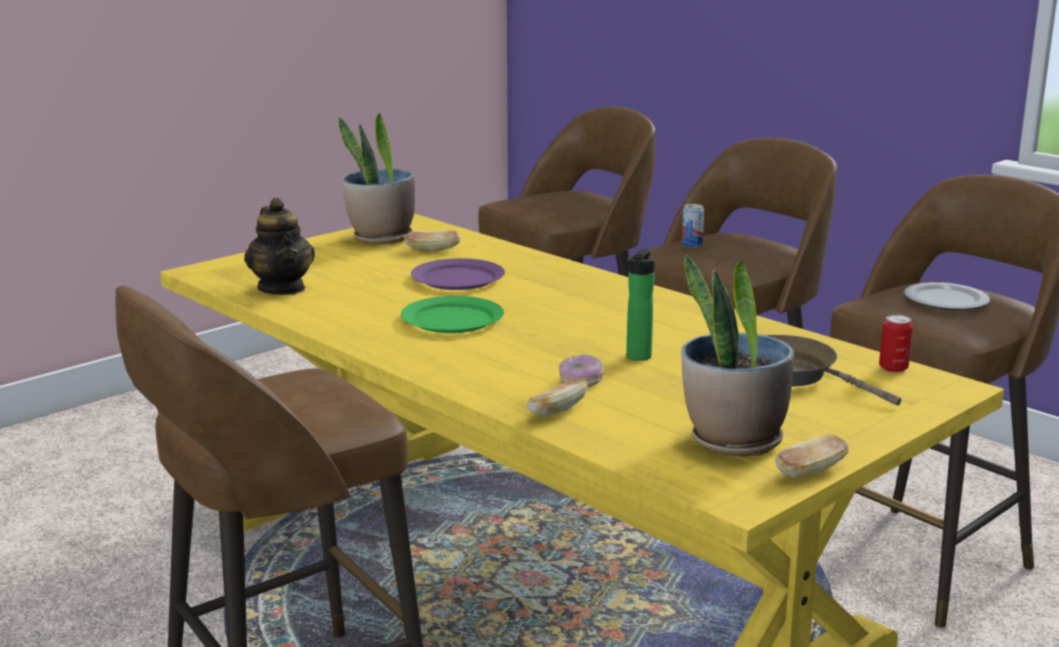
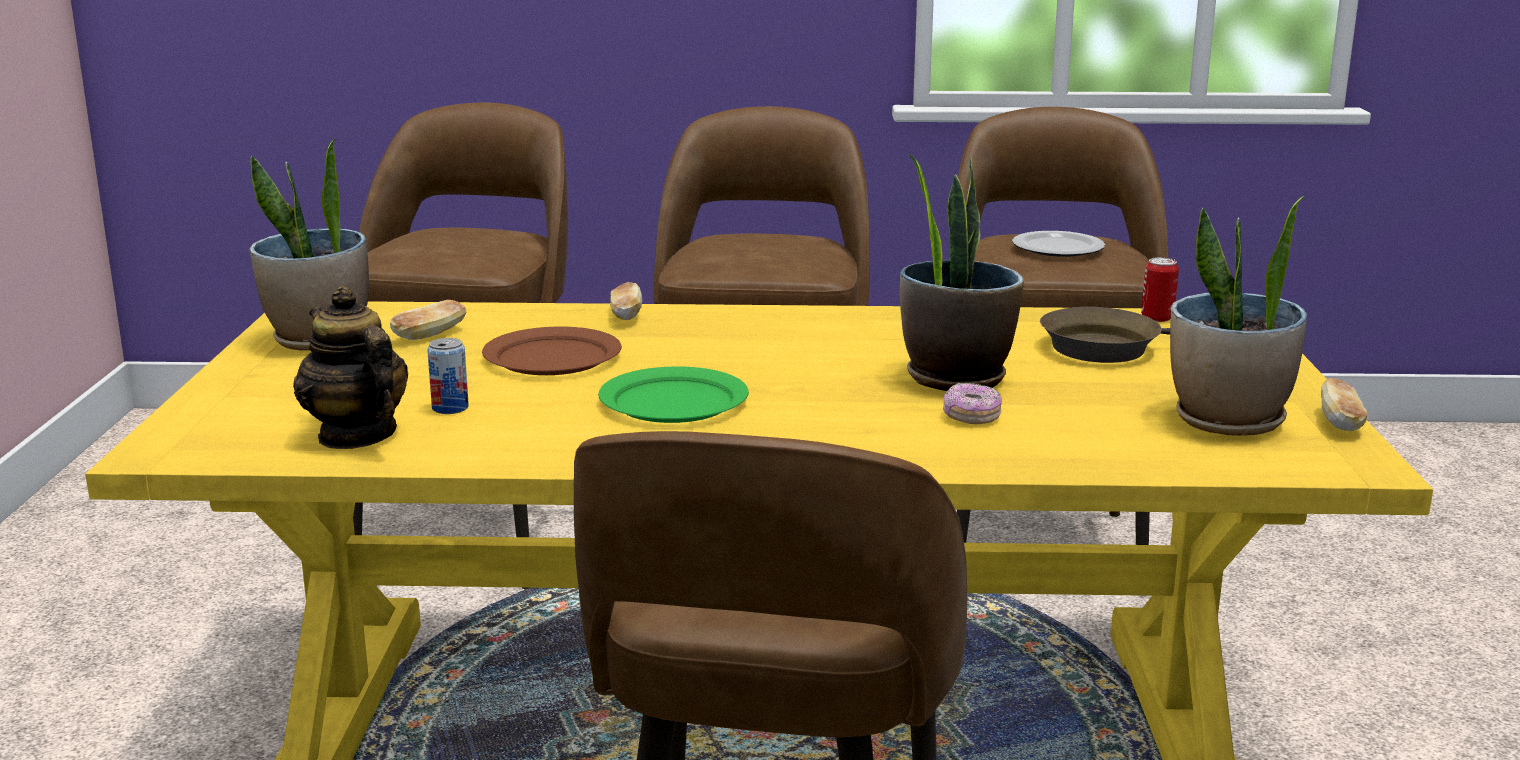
camera: 45 degrees left, 0 degrees up
teapot [244,198,315,295] -> teapot turned 150 degrees counterclockwise [293,286,408,449]
purple plate [411,258,505,290] -> brown plate [482,327,622,375]
bread [527,379,588,416] -> bread moved to [610,282,642,320]
bottle [626,249,655,361] -> potted plant [900,153,1024,391]
can [682,204,704,248] -> can moved to [427,338,469,414]

